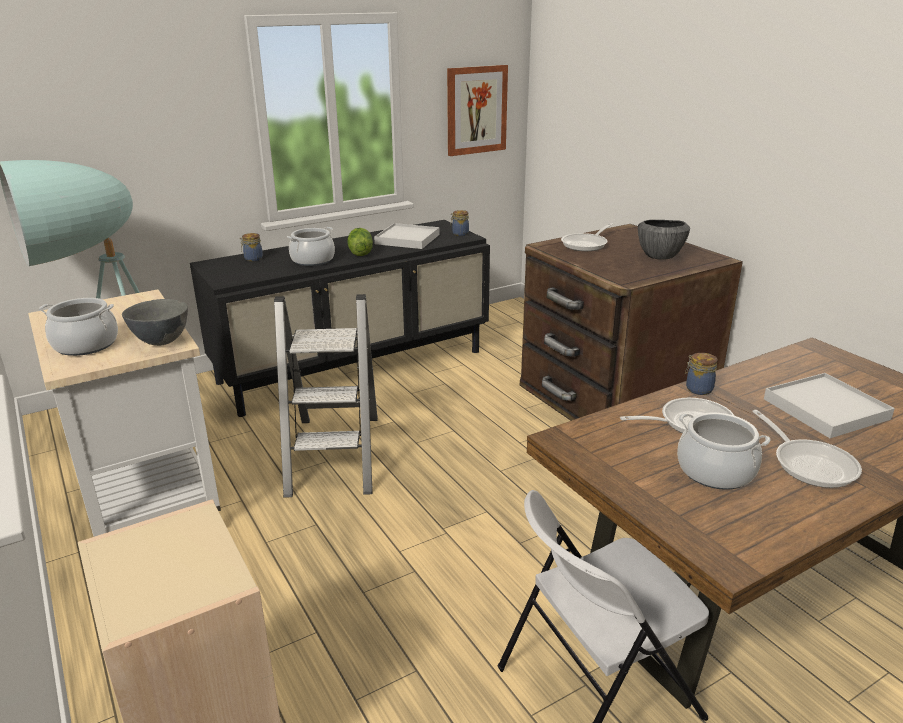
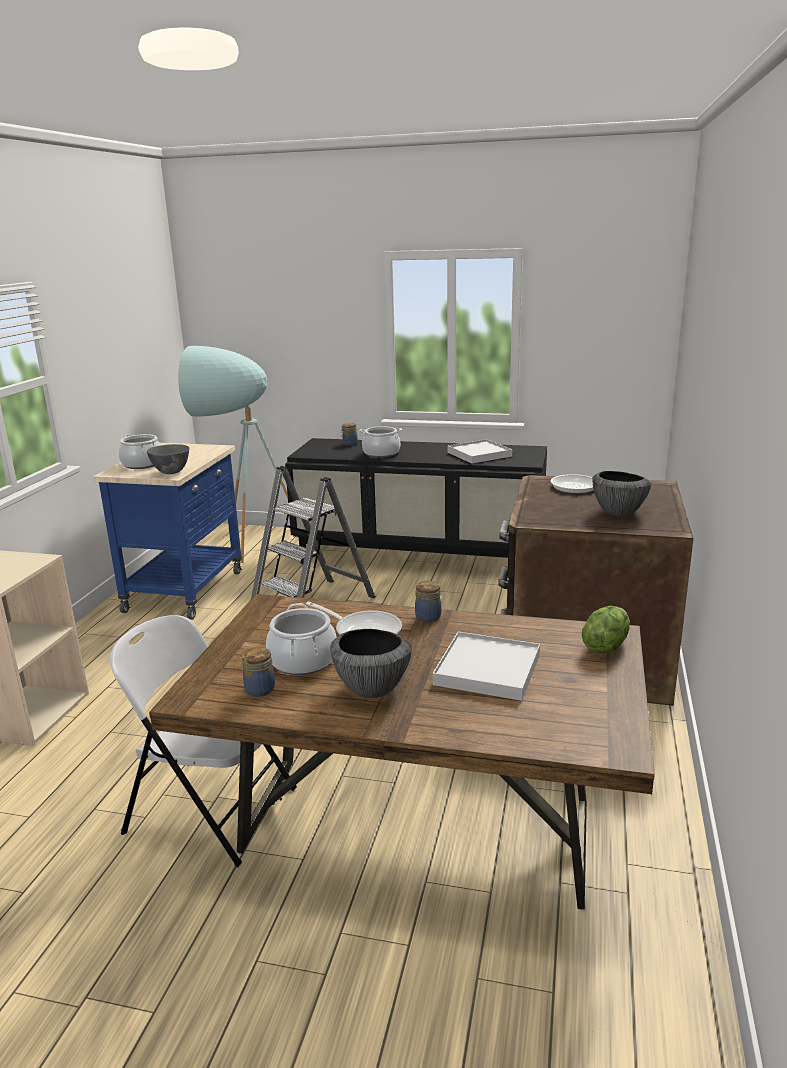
camera: 45 degrees right, 5 degrees down
white cart [28,289,221,537] -> blue cart [93,443,242,619]
lettuce [347,228,373,256] -> lettuce moved to [582,606,630,653]
picture [447,65,508,156] -> none
jar [450,210,469,236] -> jar moved to [242,647,275,697]
frying pan [752,410,862,488] -> bowl [330,629,412,698]

